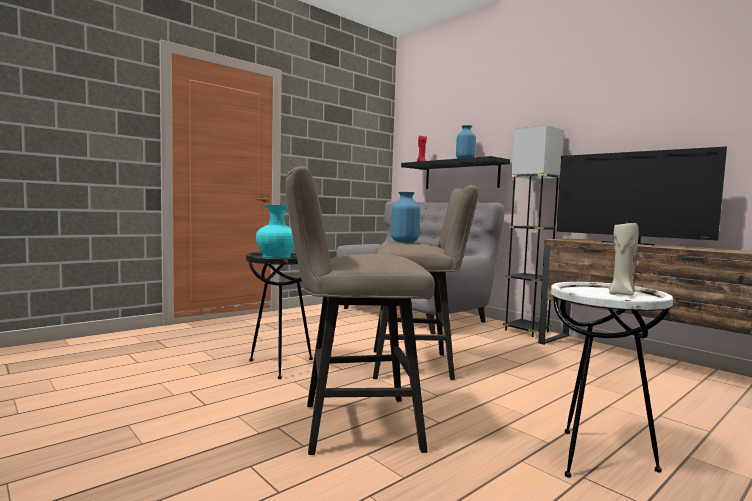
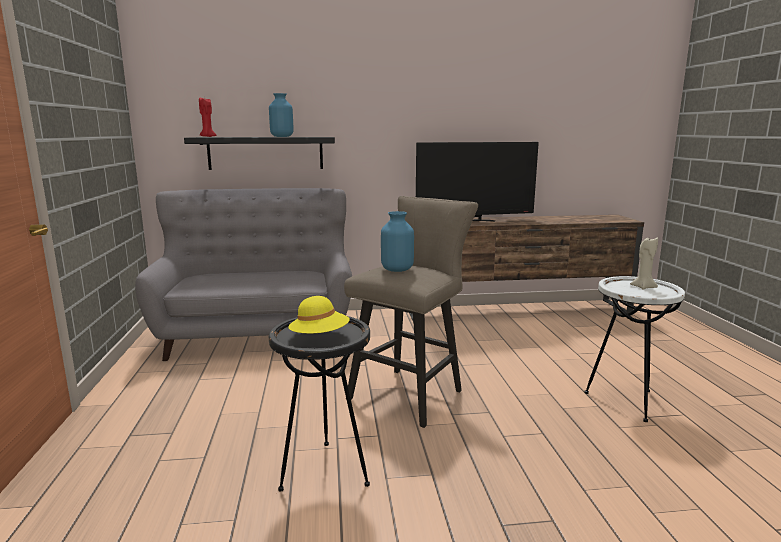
camera: 55 degrees left, 10 degrees up
turquoise vase [256,205,295,258] -> yellow hat [288,296,350,333]
beige stool [285,166,435,455] -> none
grey floor lamp [503,125,564,337] -> none

